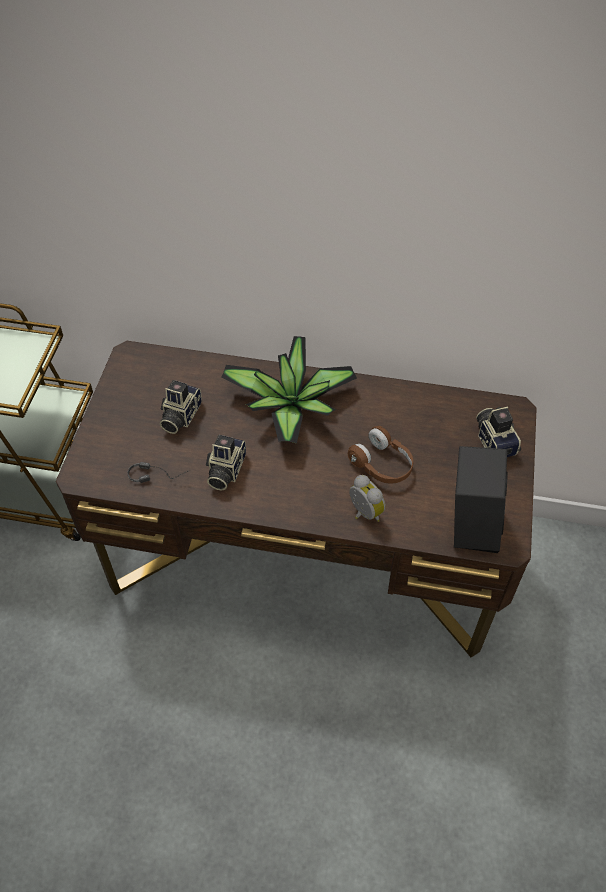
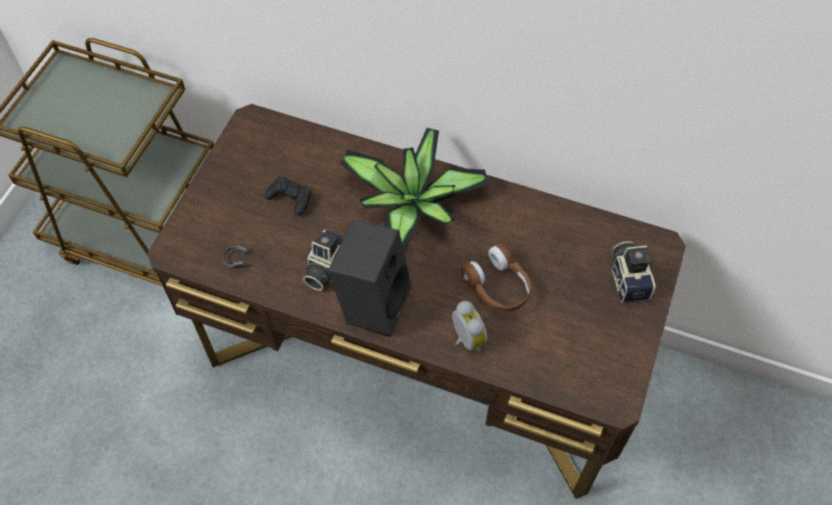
camera: 10 degrees right, 5 degrees up
camera [160,380,202,434] -> black game controller [265,177,311,216]
black speaker [454,446,508,553] -> black speaker moved to [328,219,412,337]

